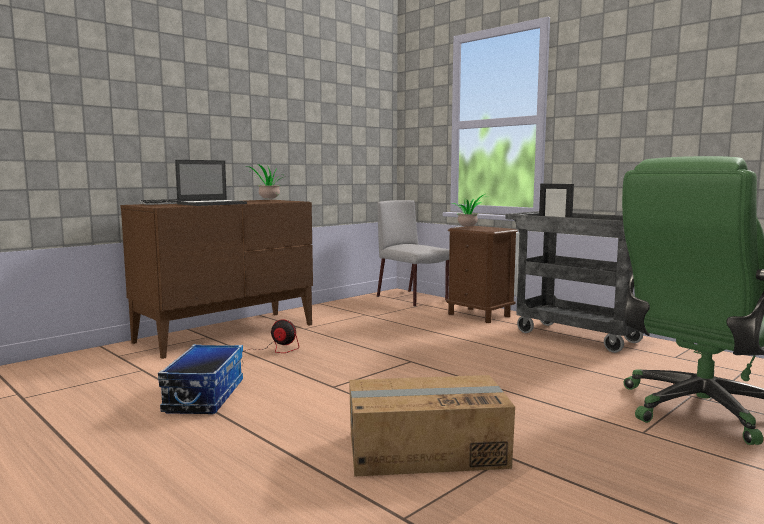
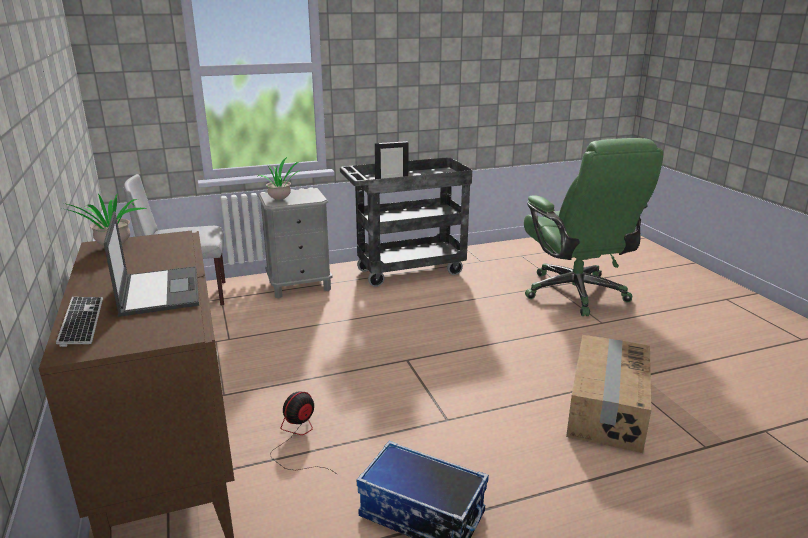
camera: 65 degrees left, 15 degrees up
brown nightstand [446,226,518,323] -> grey nightstand [258,188,333,299]

